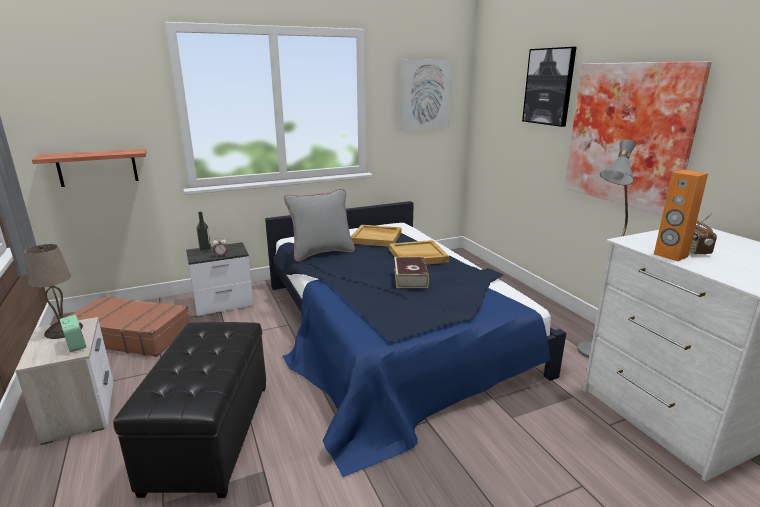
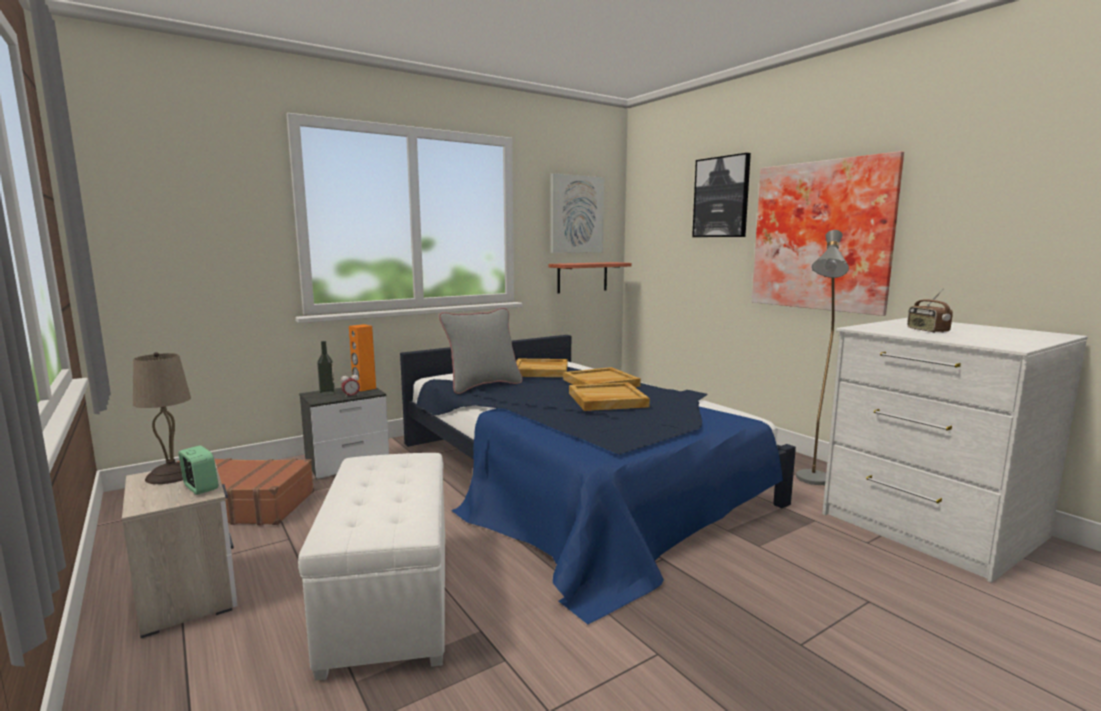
camera: 10 degrees left, 10 degrees down
shelf [32,149,146,187] -> shelf moved to [548,262,632,293]
black ottoman [113,322,266,498] -> white ottoman [298,453,445,681]
book [394,257,429,288] -> beige tray [569,382,650,411]
orange speaker [654,170,708,261] -> orange speaker moved to [349,324,376,391]

